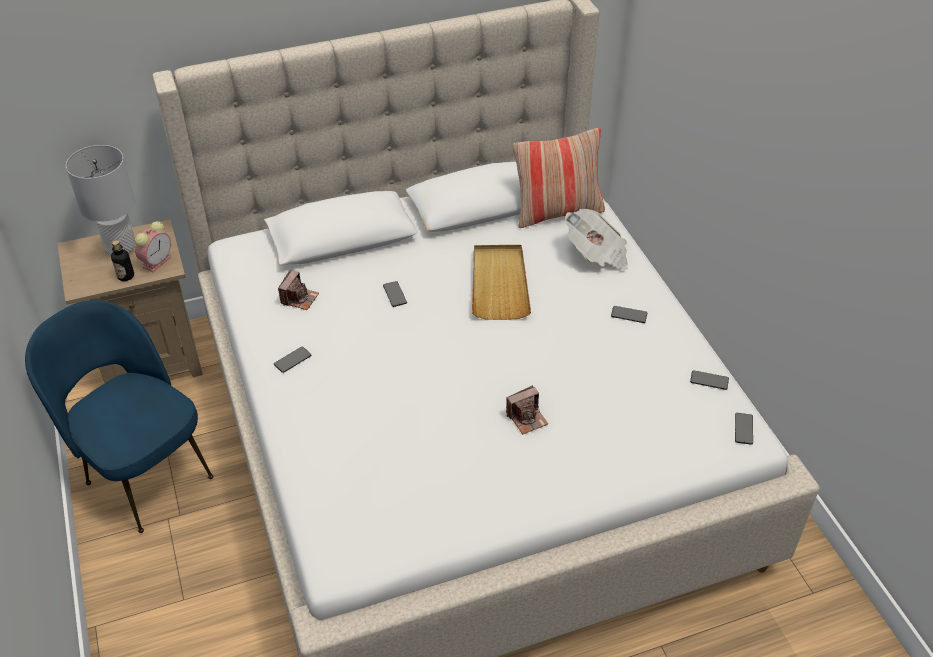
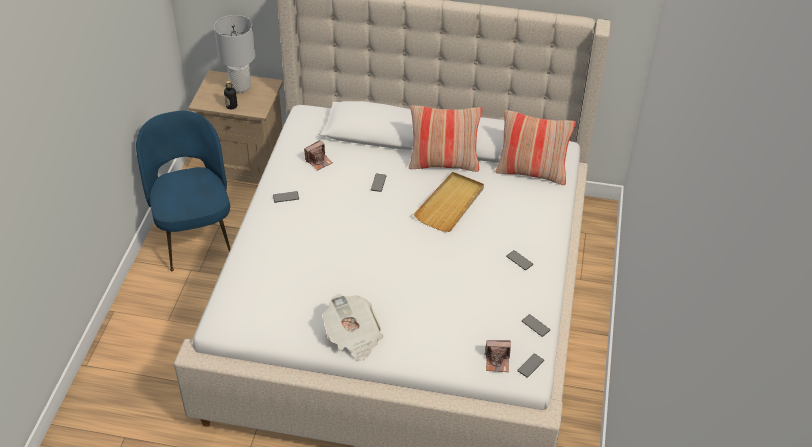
camera: 30 degrees right, 0 degrees up
alarm clock [135,221,171,272] -> none
camera [506,385,548,434] -> camera moved to [484,340,511,372]
newspaper [565,209,628,270] -> newspaper moved to [322,294,384,361]
none -> pillow [409,105,482,172]

